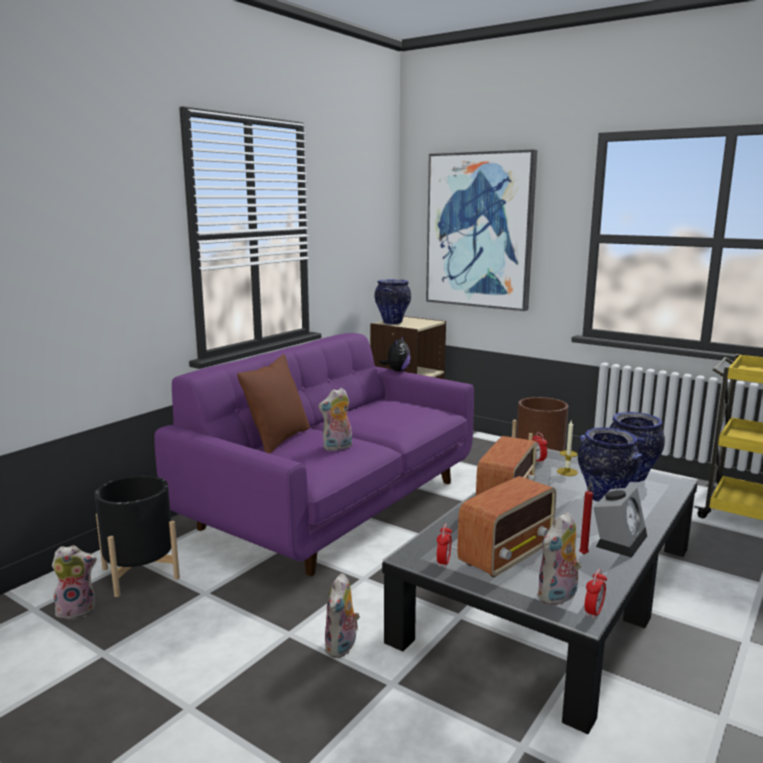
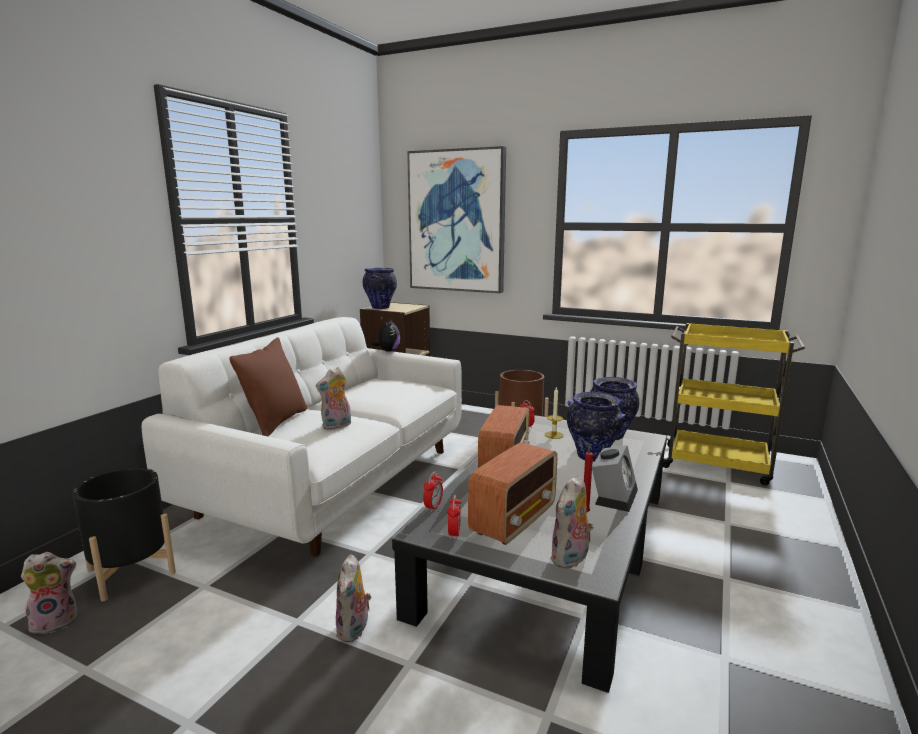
camera: 10 degrees left, 0 degrees up
purple sofa [154,333,474,576] -> white sofa [142,317,462,557]
alarm clock [585,569,607,619] -> alarm clock moved to [423,471,443,512]

